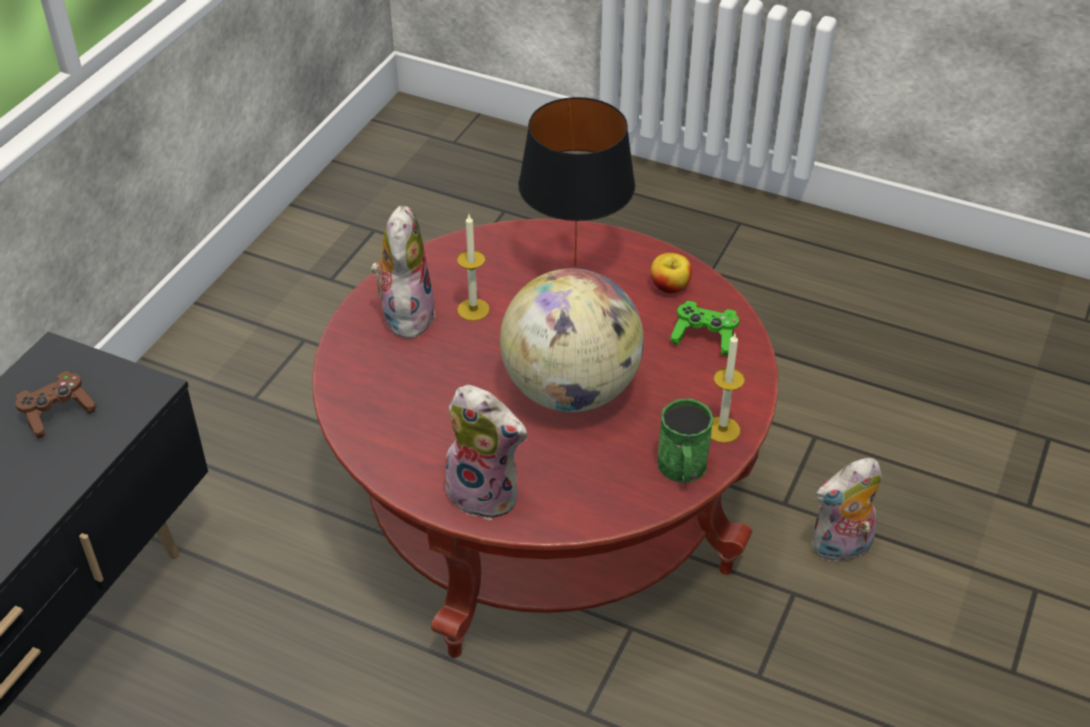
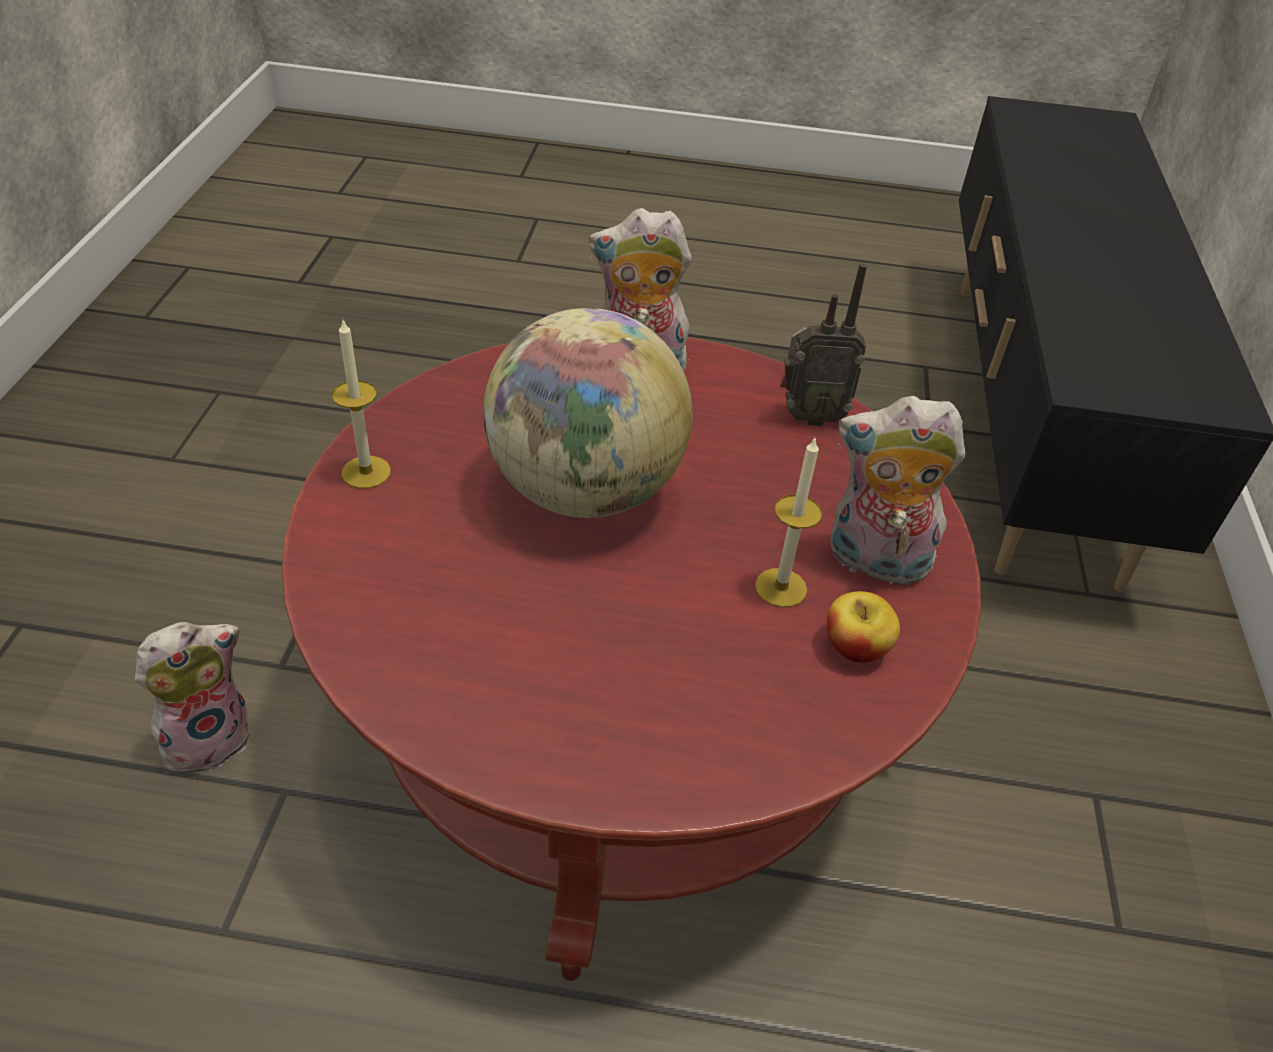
camera: 160 degrees right, 0 degrees up
brown game controller [15,371,97,439] -> none
plush toy [371,206,435,338] -> plush toy turned 120 degrees clockwise [830,396,966,590]
black table lamp [518,97,635,266] -> none
apple [651,253,692,293] -> apple moved to [826,591,900,663]
green mug [658,398,713,483] -> none
green game controller [670,301,739,356] -> none
none -> radio [780,263,867,426]

